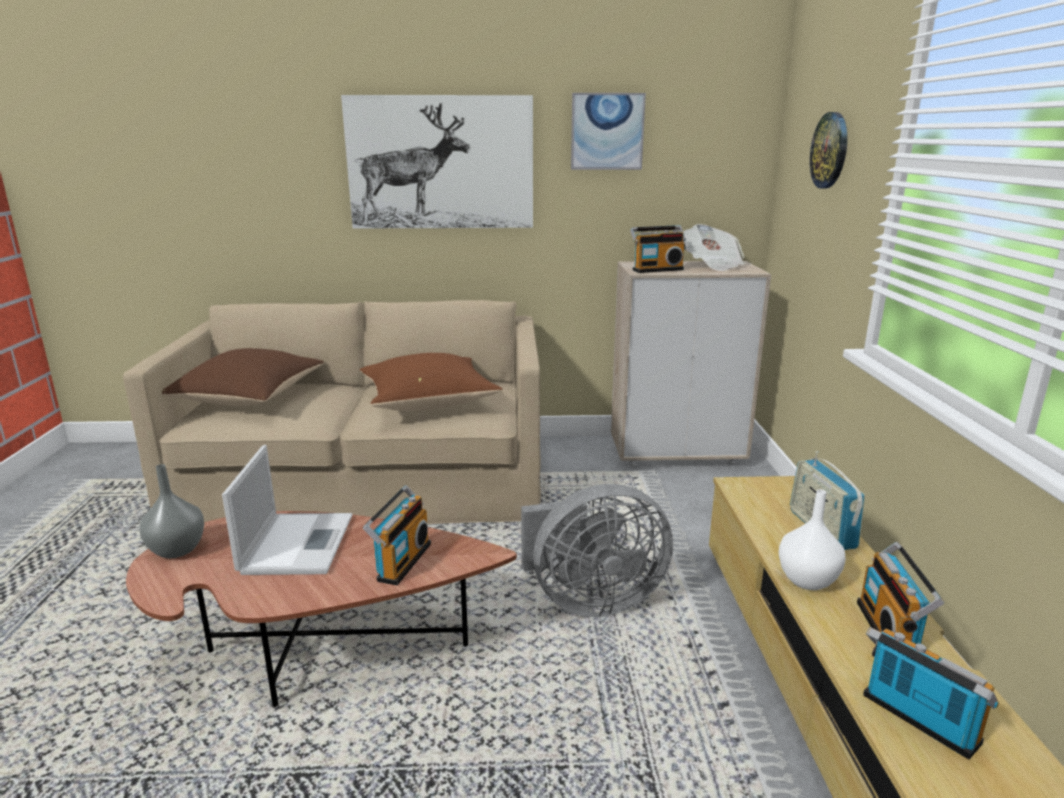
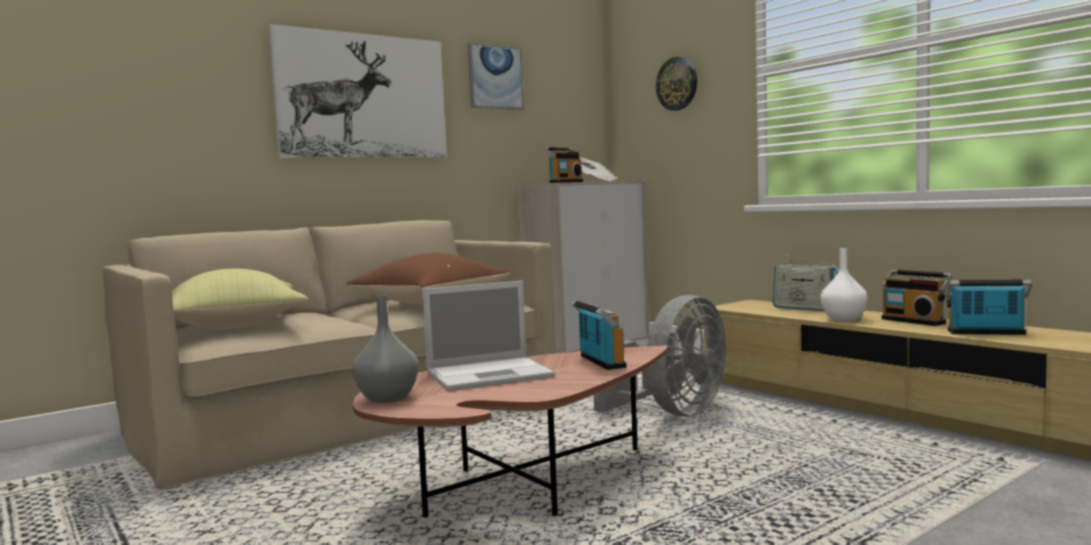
camera: 35 degrees left, 15 degrees down
brown pillow [162,348,324,406] -> yellow pillow [172,269,308,329]
laptop [222,445,352,575] -> laptop turned 105 degrees clockwise [422,281,555,391]

